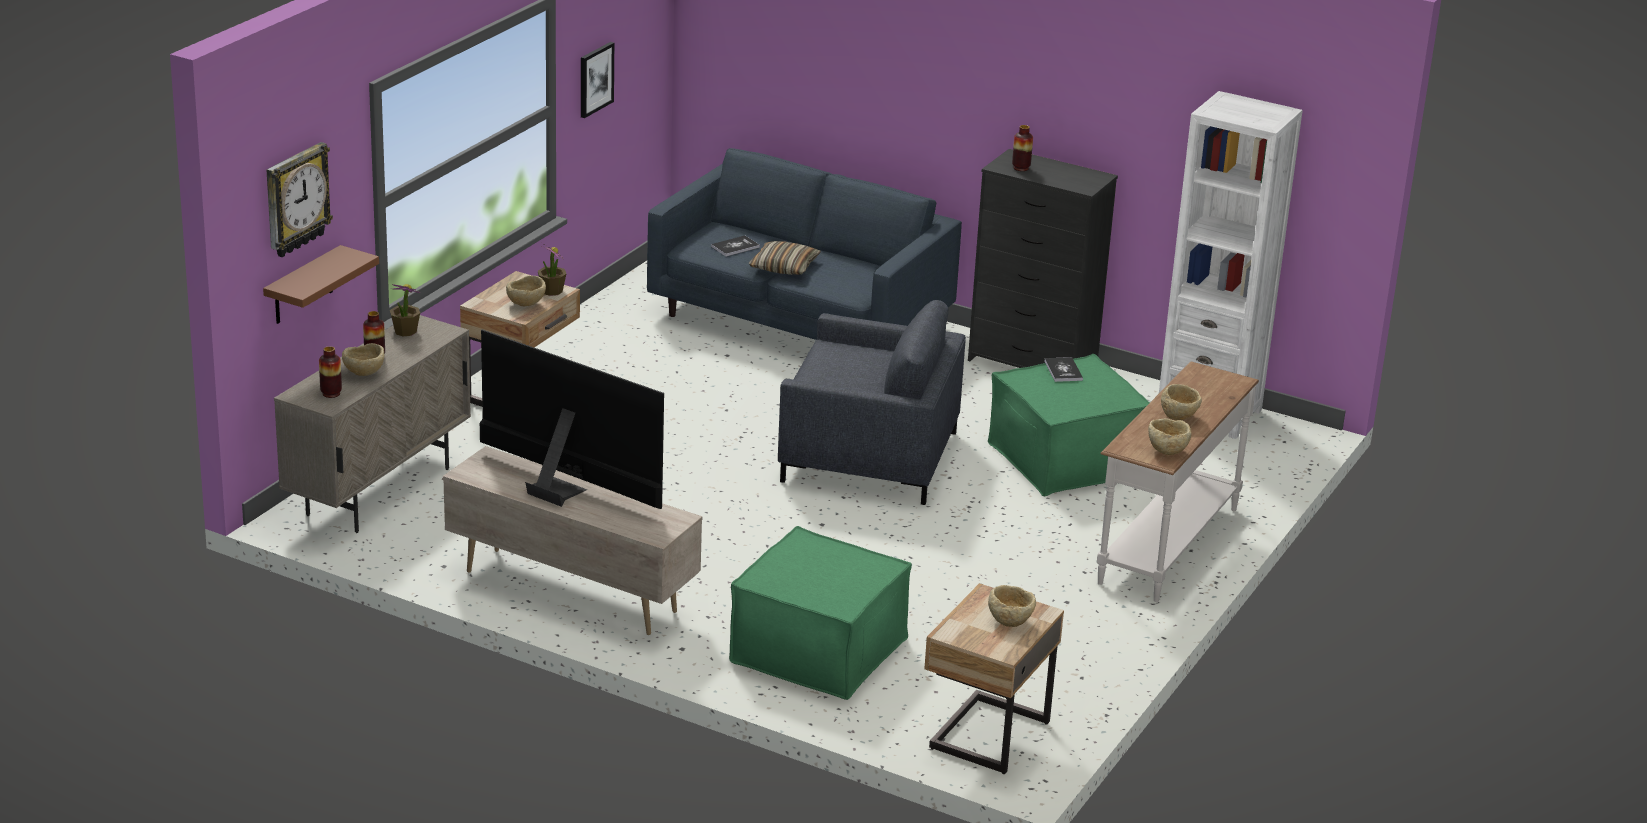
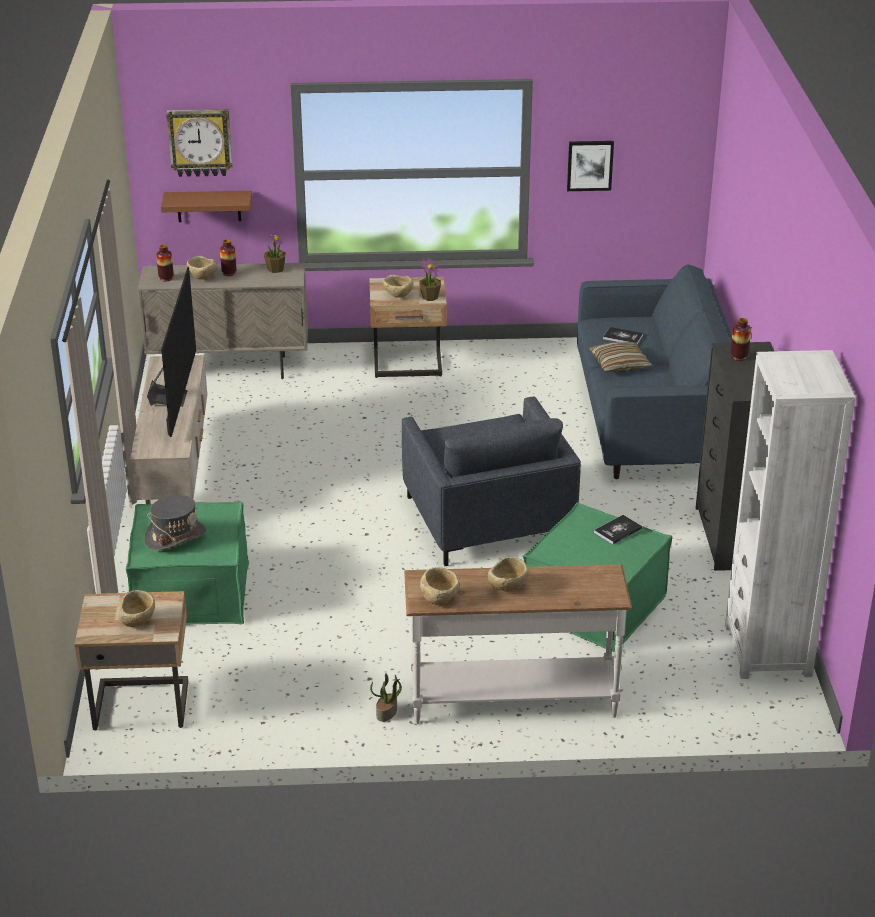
camera: 60 degrees right, 5 degrees up
none -> grey hat [145,495,206,550]
none -> potted plant [370,673,402,722]

